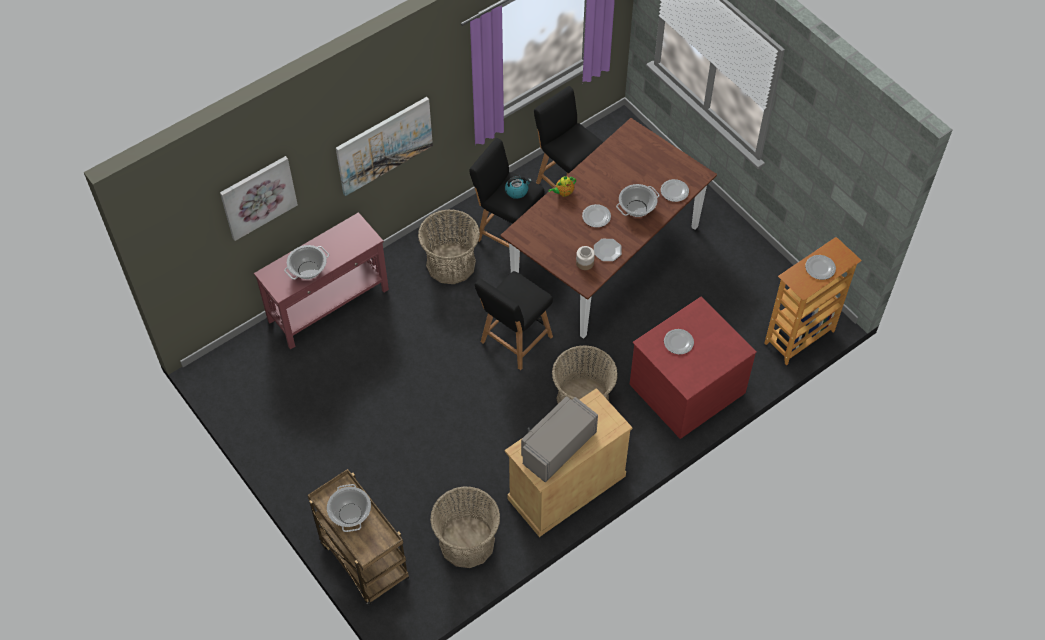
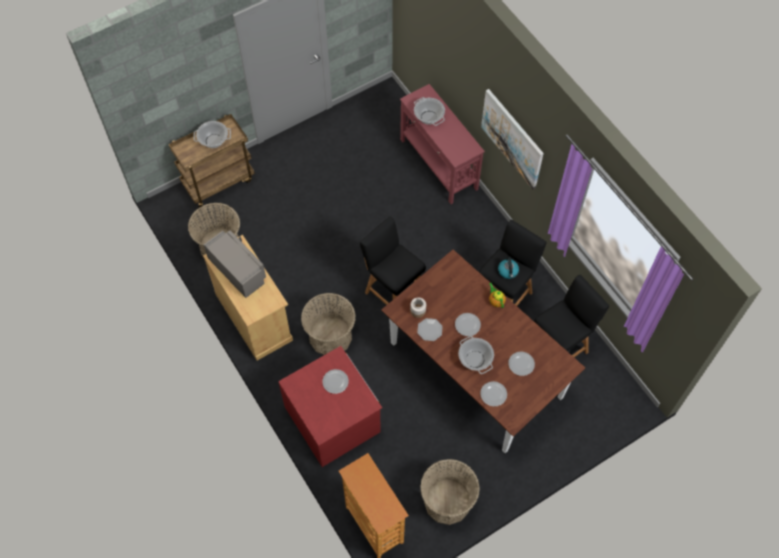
camera: 95 degrees right, 5 degrees up
picture [220,156,298,241] -> none
basket [418,209,480,284] -> basket moved to [420,459,480,525]
plate [805,255,836,280] -> plate moved to [508,352,535,376]

